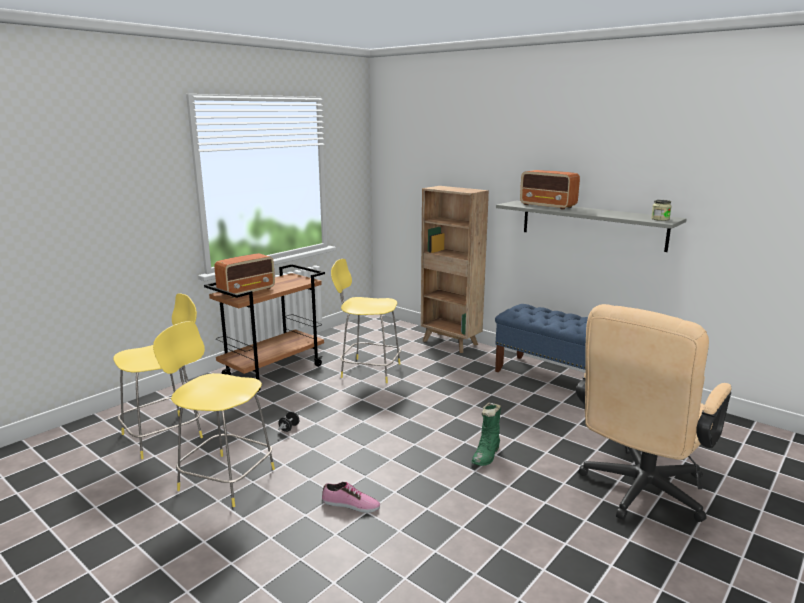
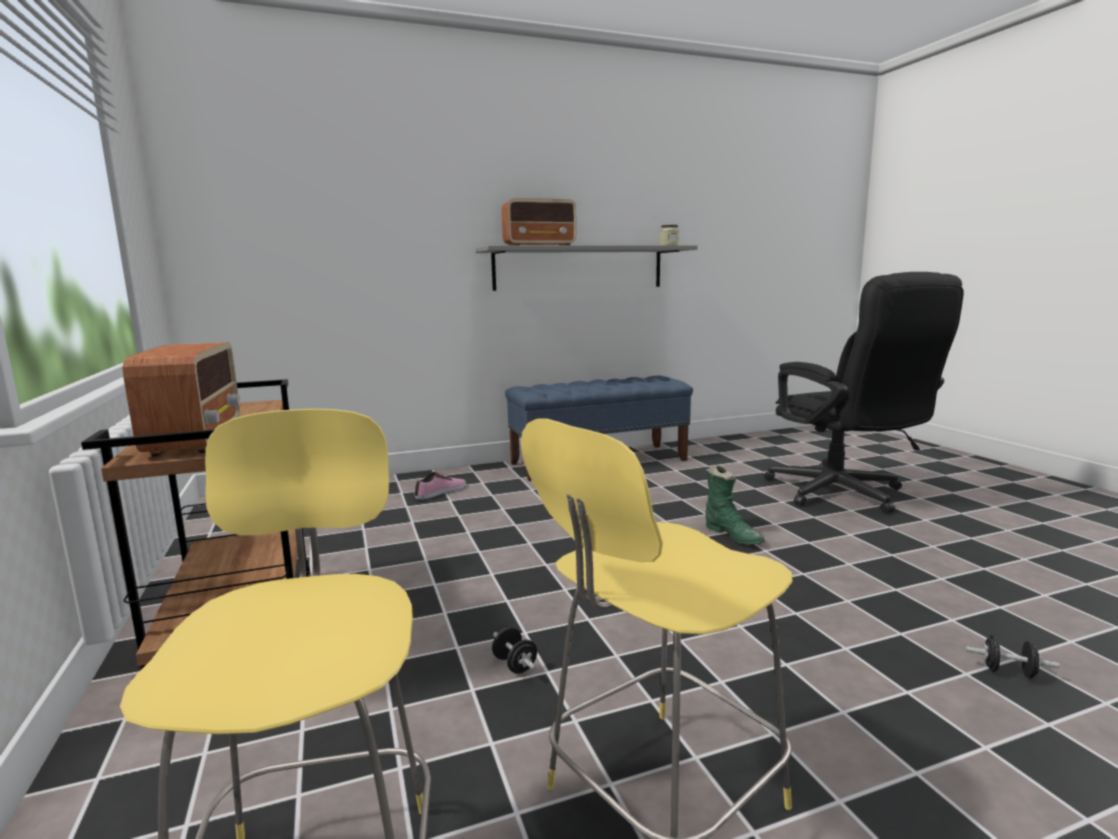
camera: 60 degrees left, 5 degrees down
shoe [322,482,380,513] -> shoe moved to [414,472,466,500]
yellow stool [331,259,401,383] -> none
brown bookcase [421,186,489,353] -> none
beige office chair [576,304,731,522] -> black office chair [764,272,964,513]
none -> black dumbbell [966,635,1059,679]

